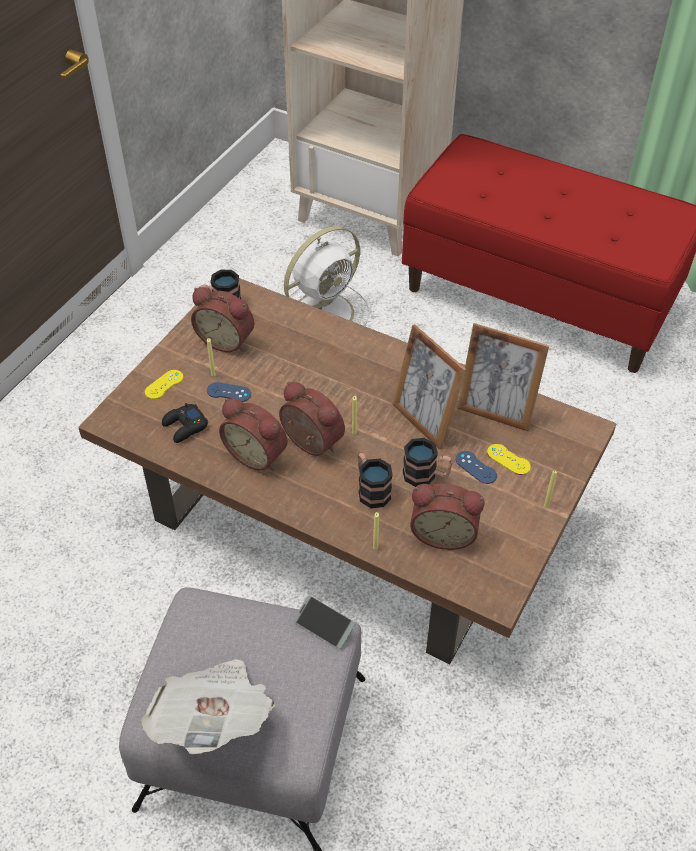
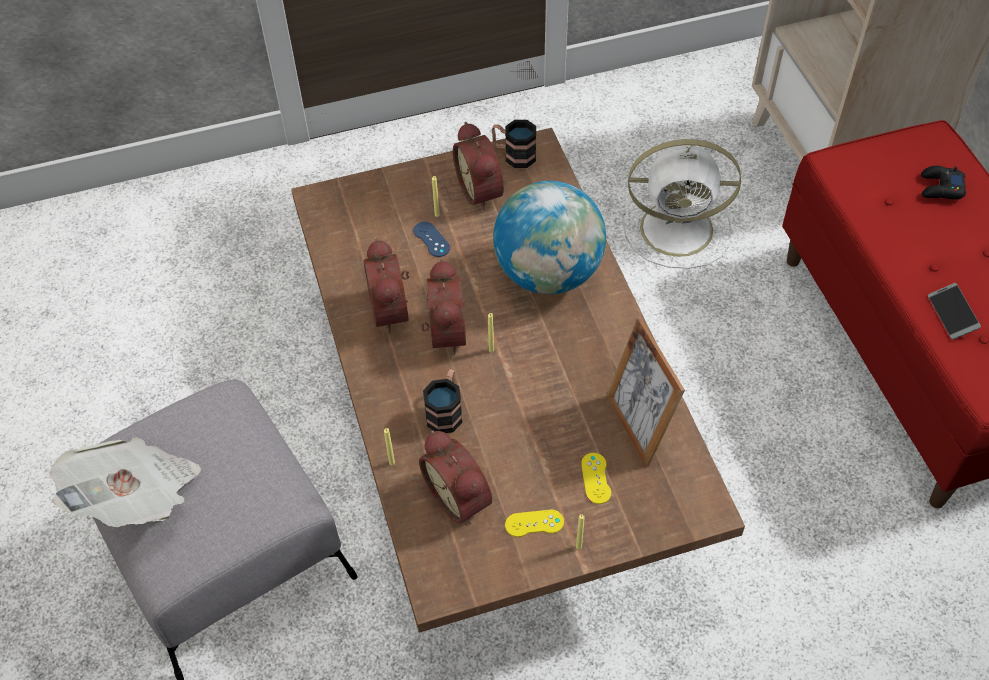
camera: 45 degrees right, 5 degrees up
yellow game controller [145,370,183,399] -> yellow game controller moved to [505,510,564,537]
black game controller [162,403,208,443] -> black game controller moved to [921,166,966,200]
phone [294,595,356,649] -> phone moved to [928,283,981,340]
picture frame [392,324,466,450] -> none
mug [403,438,453,487] -> none
blue game controller [456,451,497,484] -> none
none -> globe [493,181,606,294]

